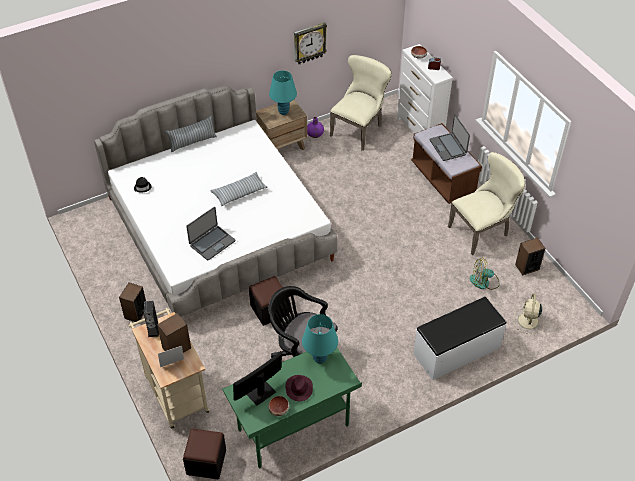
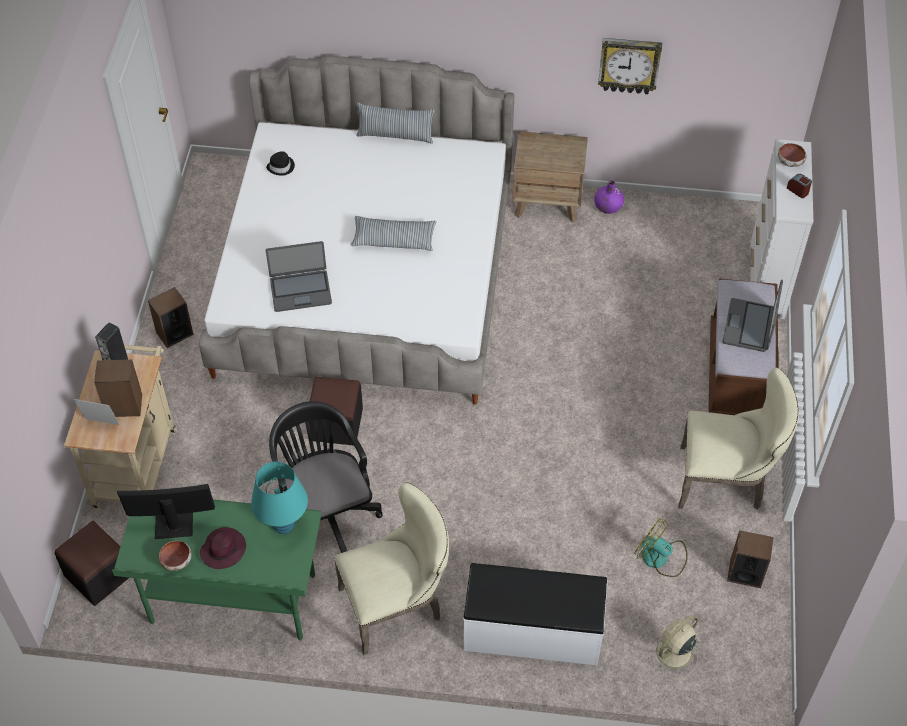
camera: 35 degrees right, 5 degrees up
turquoise table lamp [269,70,297,115] -> none
beige chair [330,55,392,151] -> beige chair moved to [334,482,449,655]

